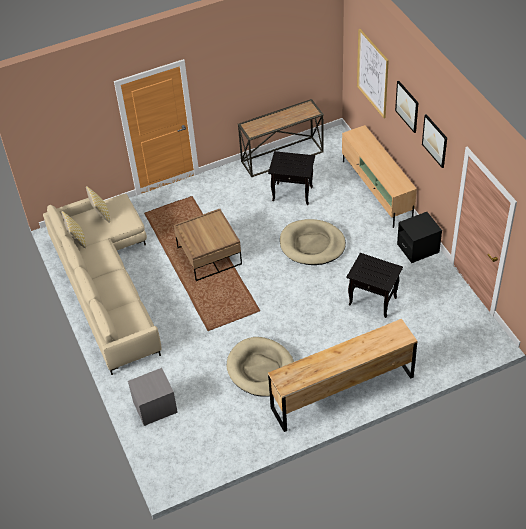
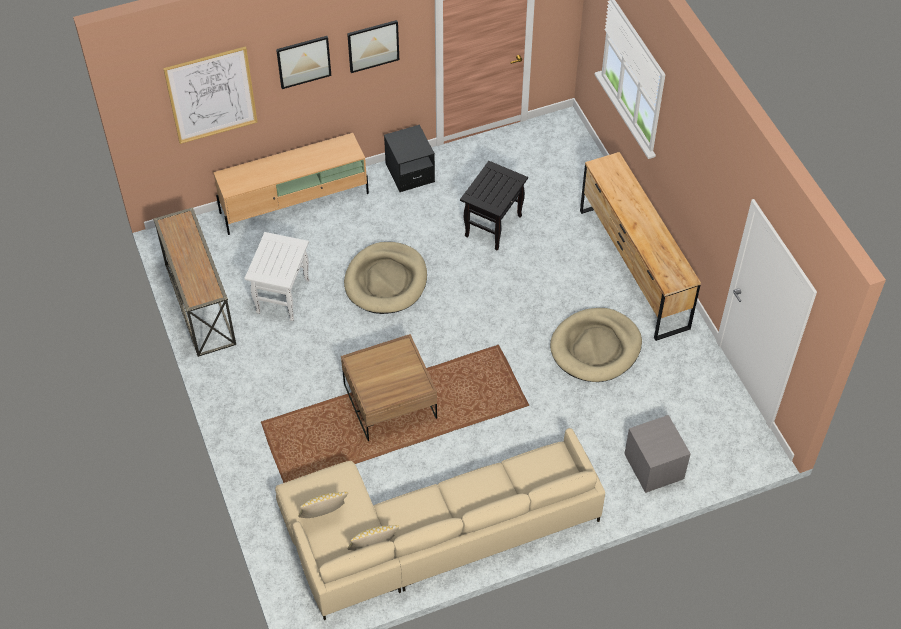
camera: 90 degrees left, 5 degrees up
black side table [268,151,315,205] -> white side table [244,232,310,321]

